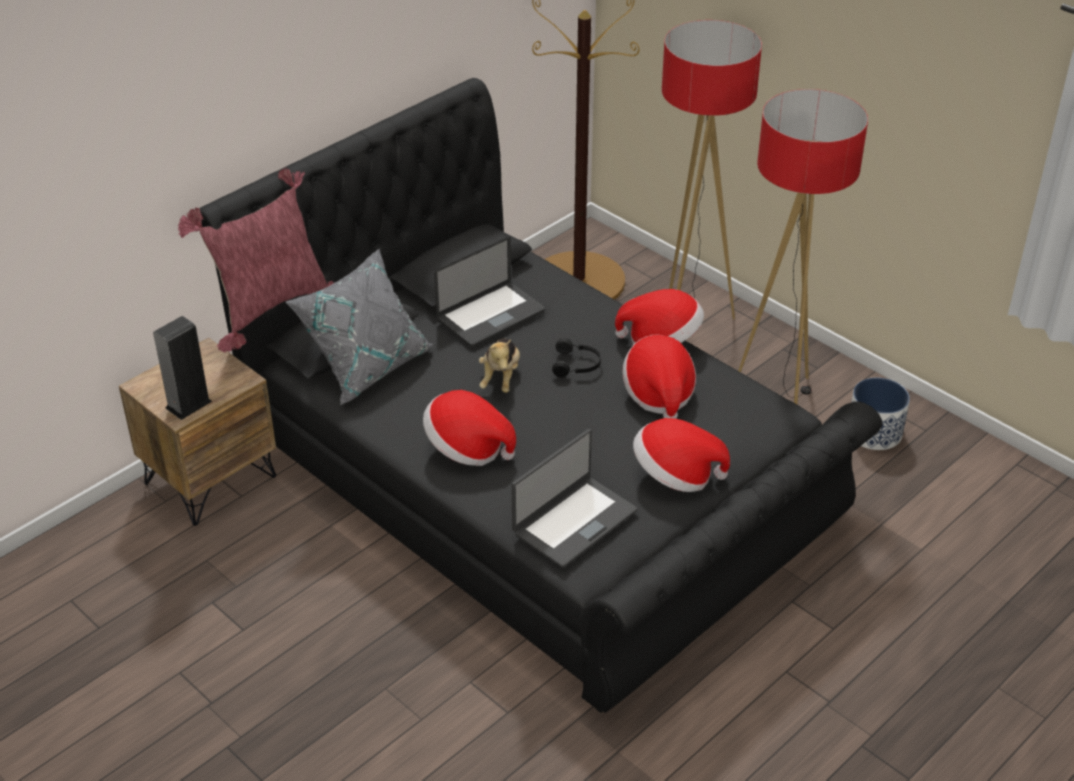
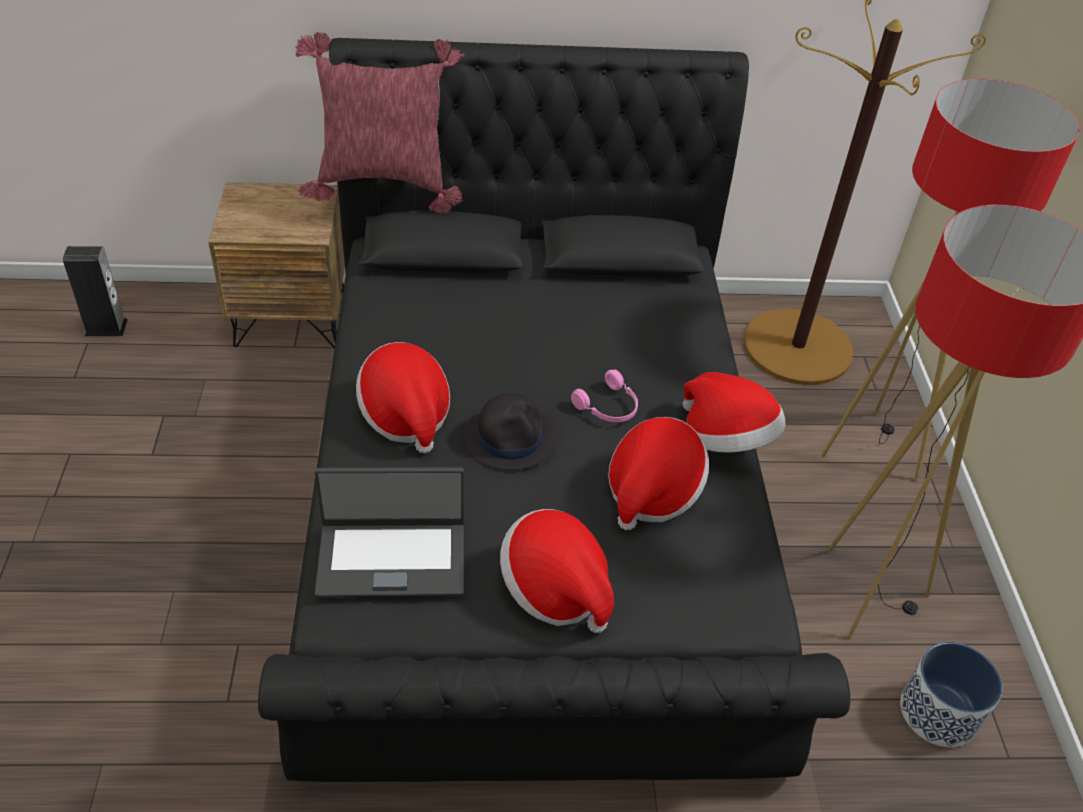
camera: 40 degrees right, 5 degrees up
speaker [153,316,212,420] -> speaker moved to [63,246,128,336]
grey pillow [286,249,433,405] -> none
laptop [434,237,545,347] -> none
plush toy [479,339,520,393] -> none
black headphones [552,338,601,377] -> pink headphones [571,369,638,422]
none -> black hat [464,393,556,470]

